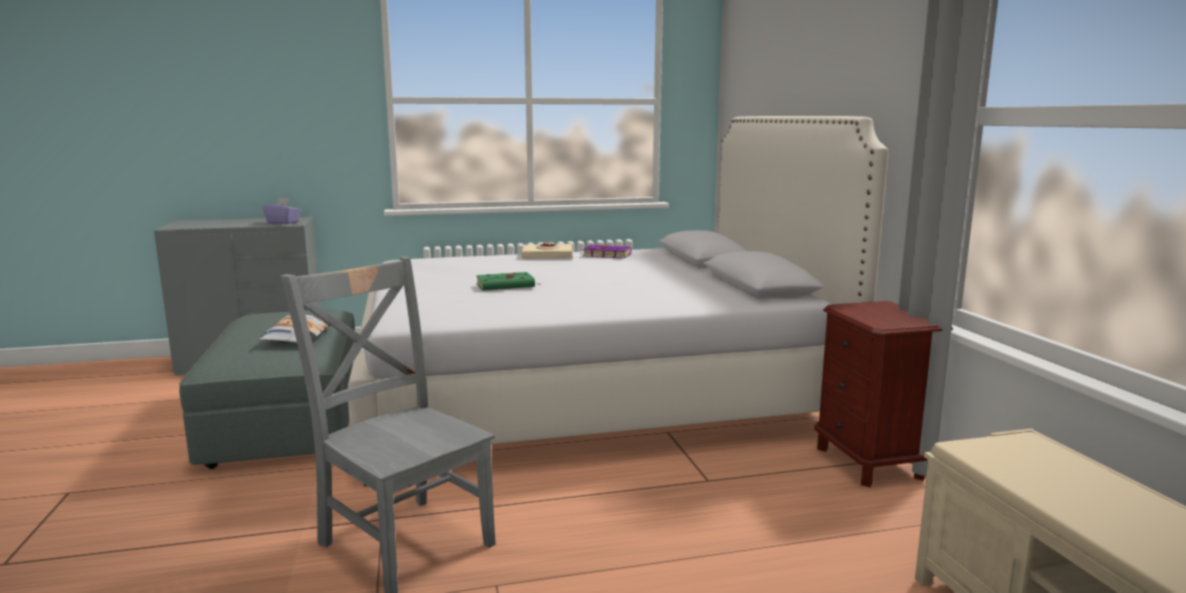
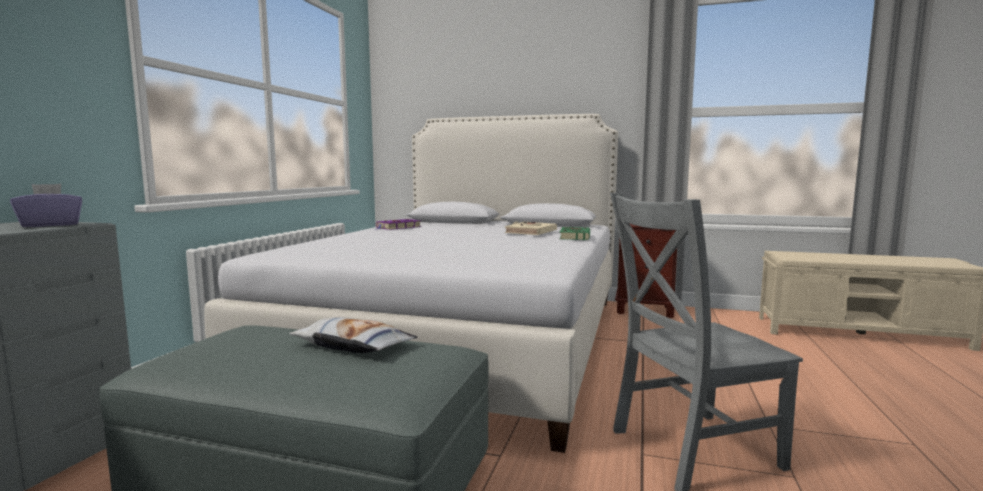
camera: 60 degrees left, 5 degrees down
green book [476,272,536,291] -> green book moved to [560,227,590,240]
beige book [522,242,573,258] -> beige book moved to [504,221,557,235]

